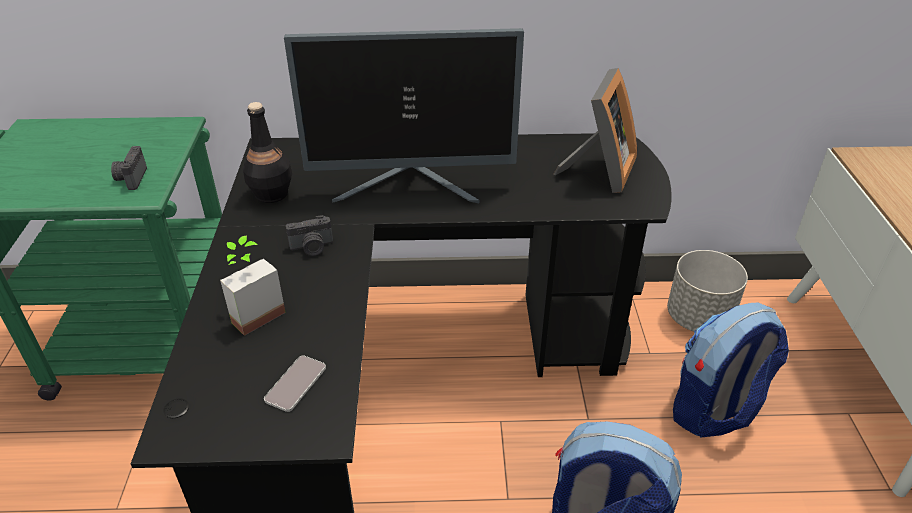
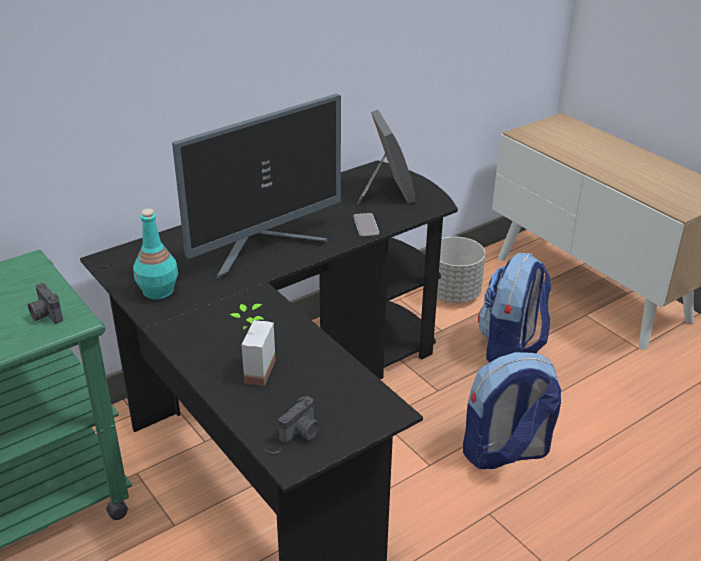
camera: 35 degrees left, 5 degrees down
black bottle [243,102,292,203] -> turquoise bottle [133,209,178,299]
phone [264,356,326,412] -> phone moved to [353,213,379,236]
camera [286,215,333,256] -> camera moved to [279,396,320,444]

